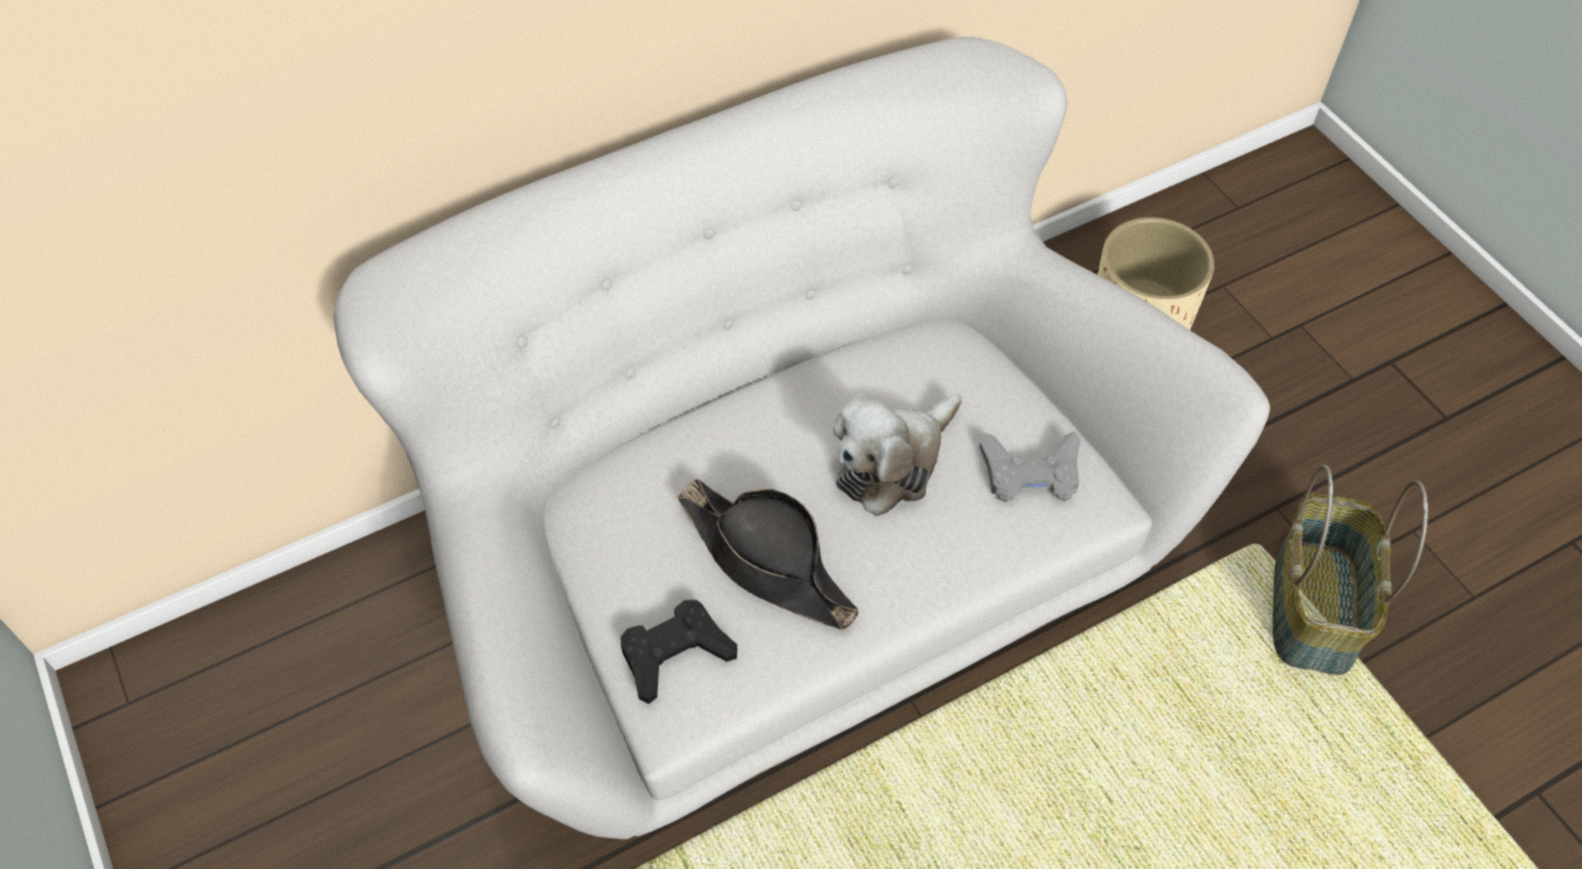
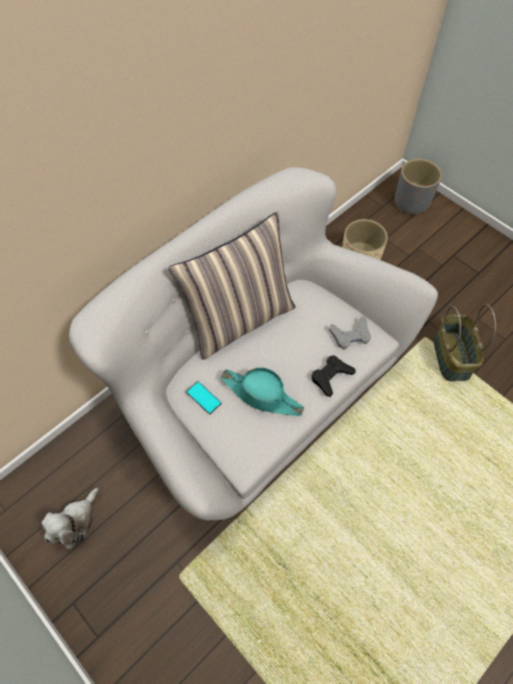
camera: 15 degrees left, 5 degrees up
black game controller [621,600,737,704] -> black game controller moved to [312,355,356,397]
black hat [677,479,859,629] -> turquoise hat [220,367,304,416]
plush toy [833,394,962,516] -> plush toy moved to [41,488,99,550]
none -> pillow [169,212,296,360]
none -> phone [186,381,222,415]
none -> grey planter [395,159,442,214]

